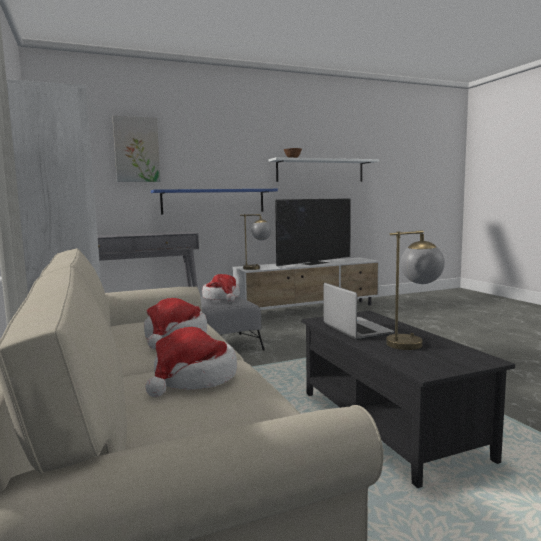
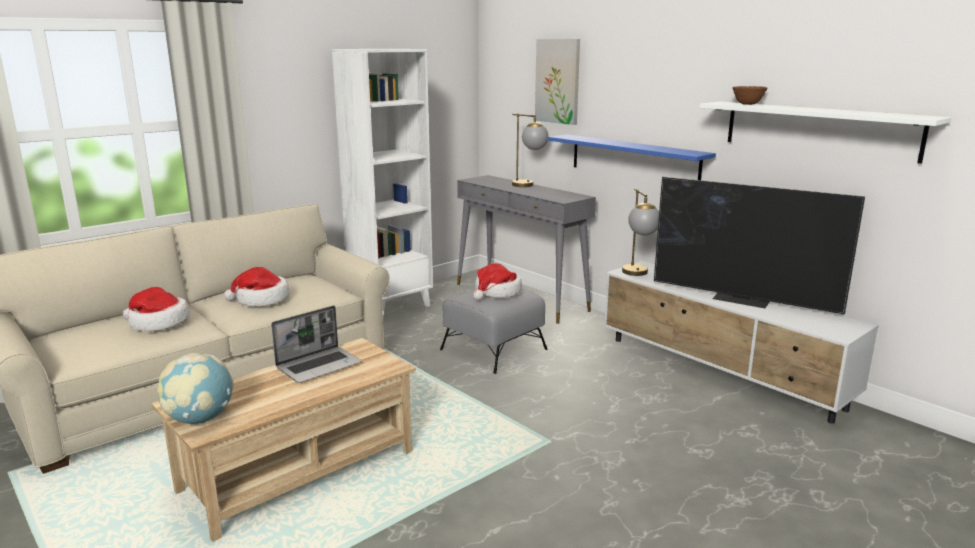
camera: 70 degrees right, 10 degrees up
black coffee table [302,311,515,488] -> beige coffee table [152,338,416,542]
table lamp [386,230,445,350] -> table lamp moved to [512,113,549,187]
none -> globe [157,353,234,424]

